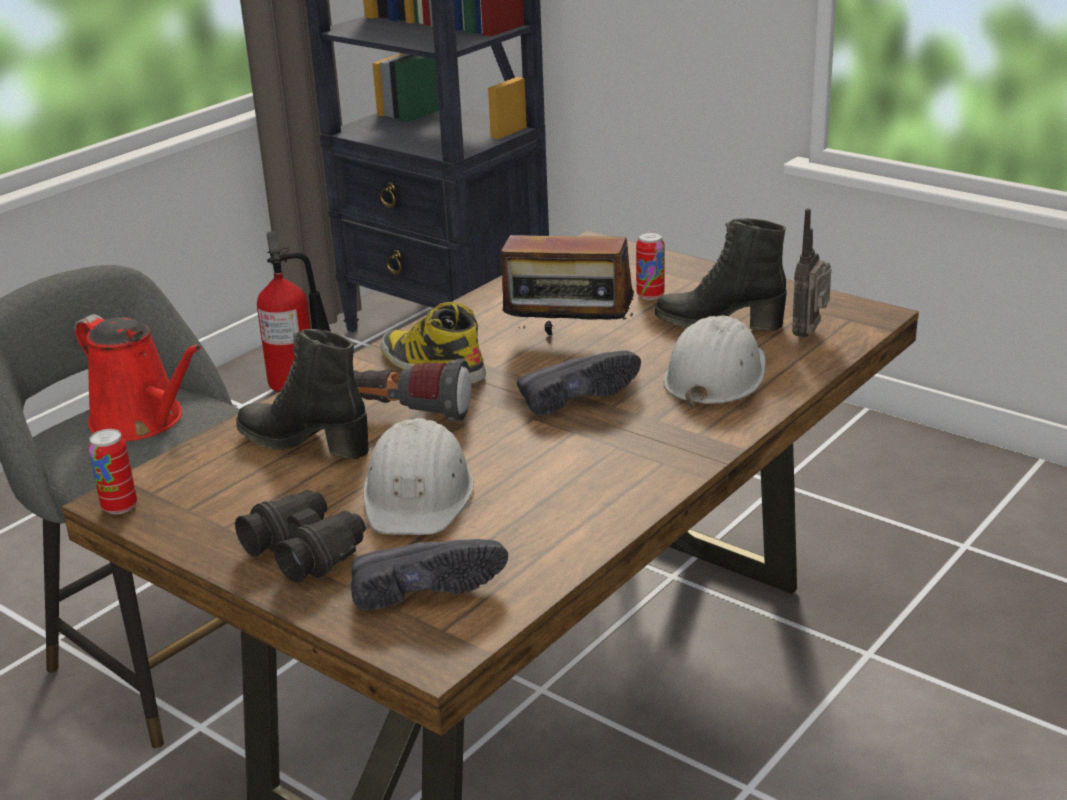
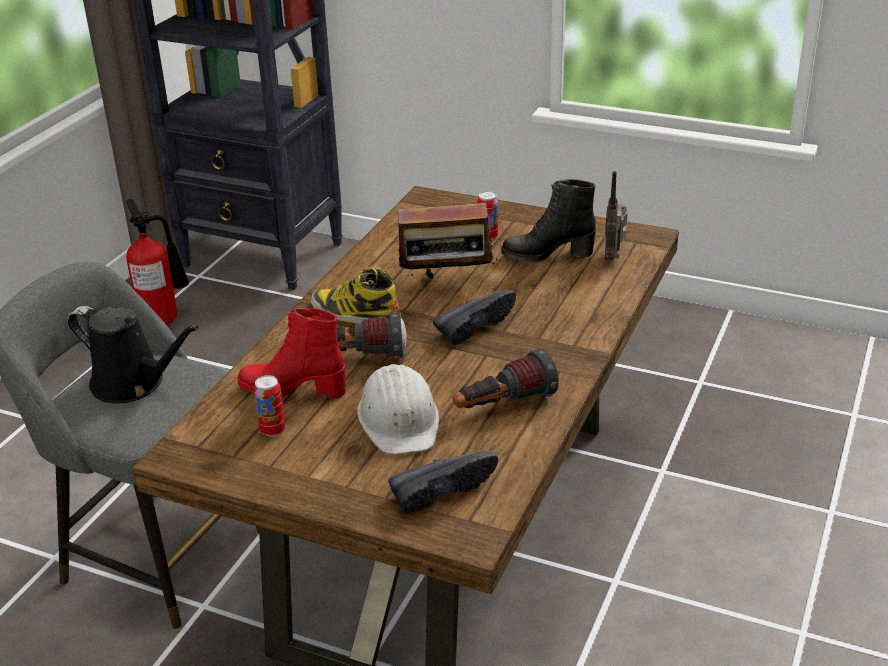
camera: 15 degrees left, 5 degrees up
red watering can [74,314,201,441] -> black watering can [67,306,198,403]
can [88,429,137,514] -> can moved to [254,375,285,436]
black binoculars [235,490,365,582] -> none
black boot [236,329,369,459] -> red boot [237,308,346,399]
white hard hat [664,316,766,408] -> none
none -> flashlight [453,348,559,408]

